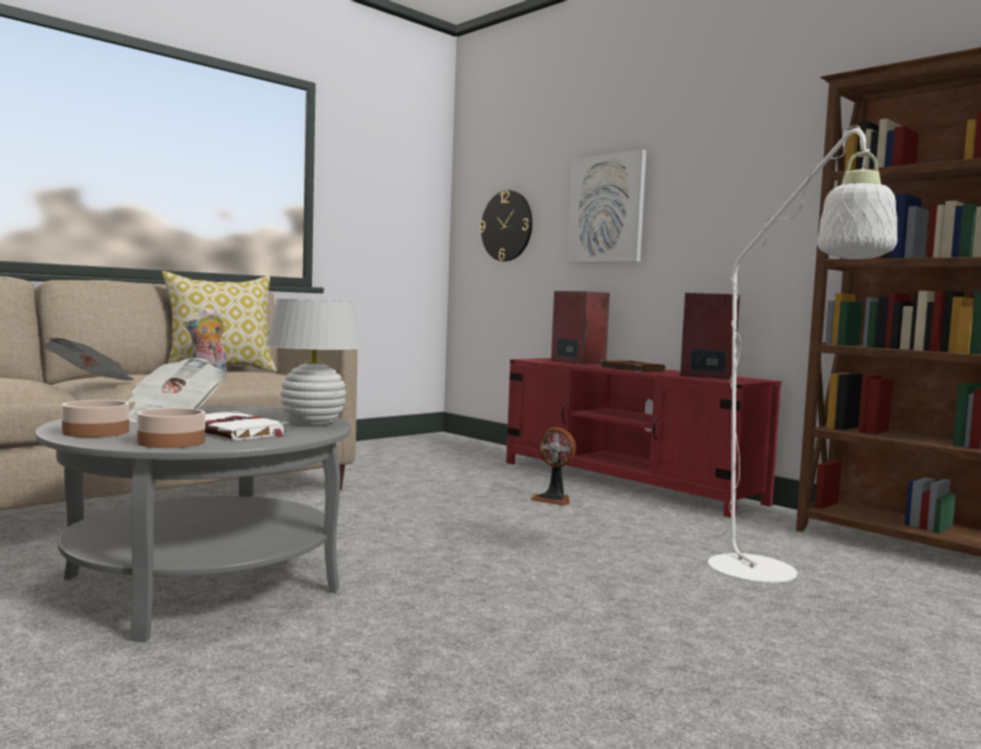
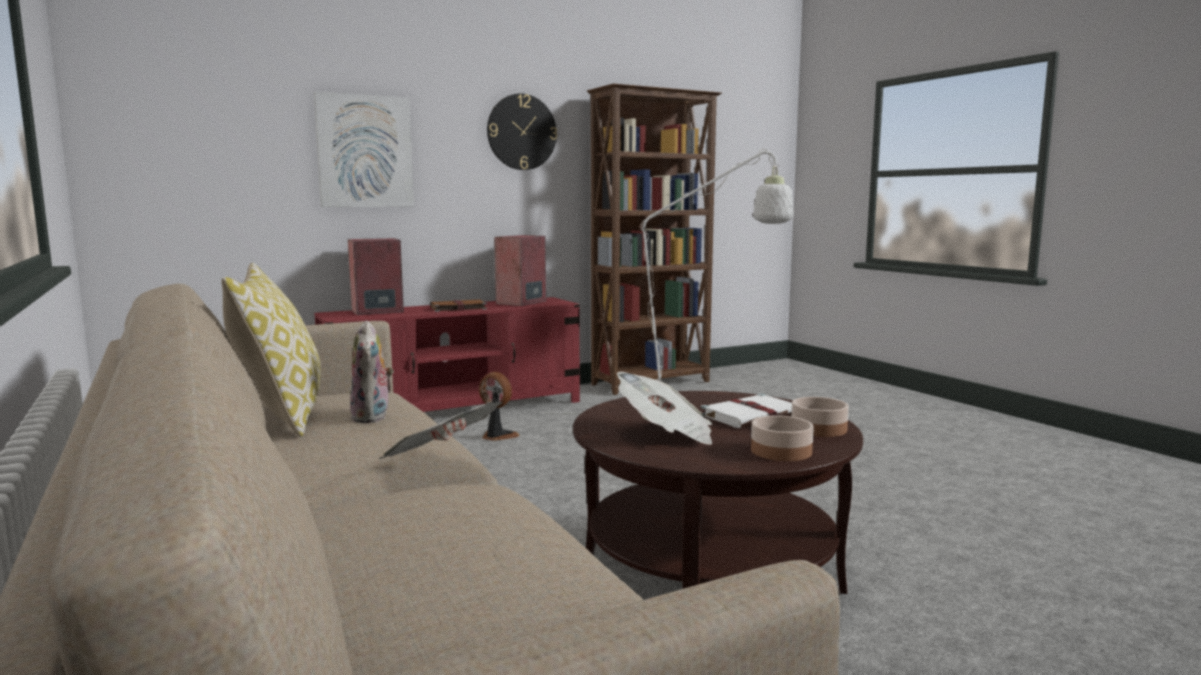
camera: 75 degrees left, 5 degrees up
grey coffee table [36,405,351,642] -> brown coffee table [573,391,863,594]
white table lamp [266,298,361,426] -> none
wall clock [480,190,532,261] -> wall clock moved to [487,93,557,170]
fan [530,427,576,505] -> fan turned 105 degrees counterclockwise [479,372,520,441]

